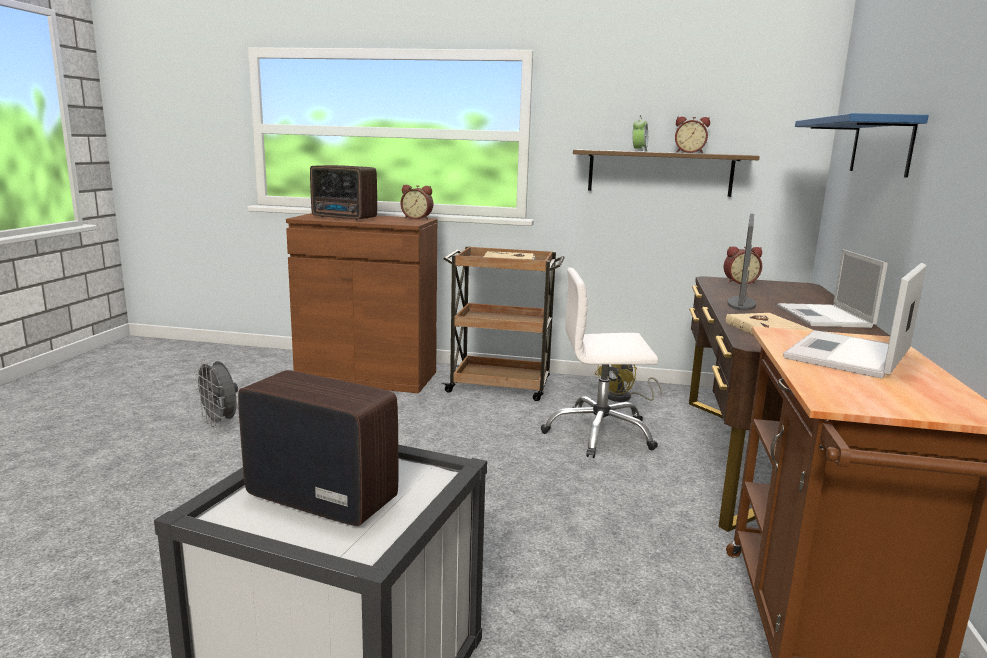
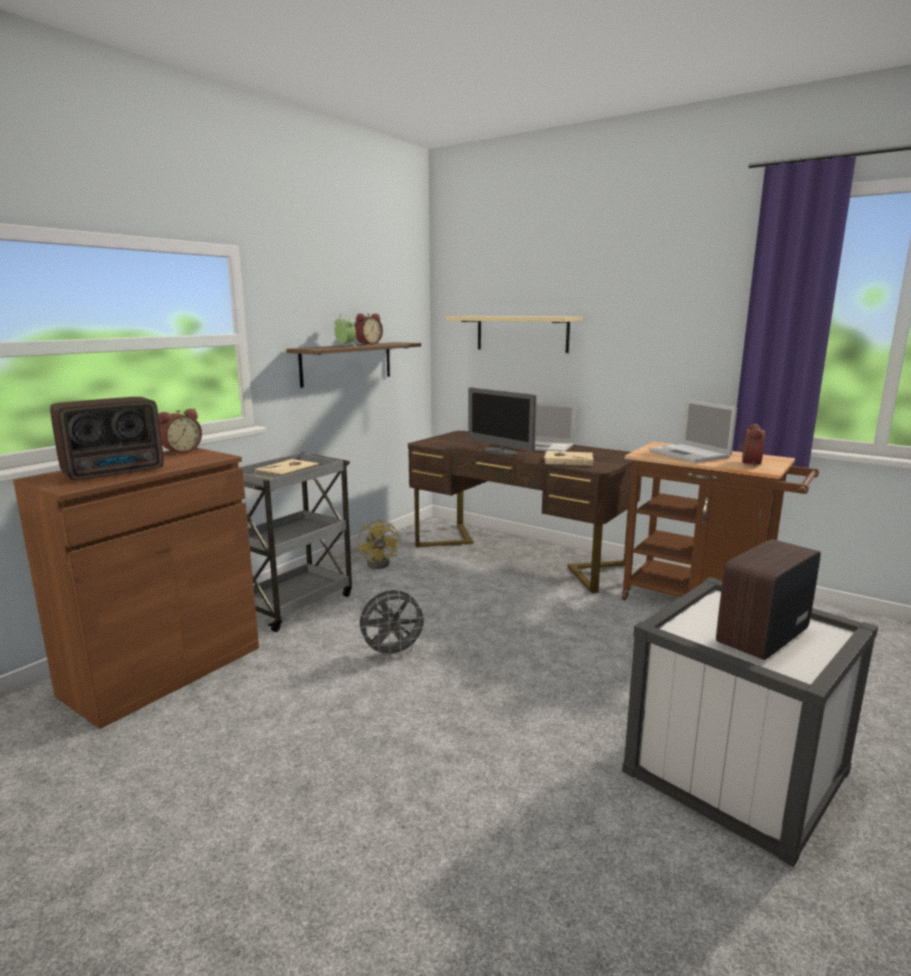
camera: 65 degrees left, 0 degrees up
grey fan [193,360,238,427] -> grey fan moved to [358,590,429,659]
brown cart [441,246,565,401] -> grey cart [239,452,352,632]
white office chair [541,268,658,458] -> none
alarm clock [724,246,762,284] -> alarm clock moved to [739,423,765,467]
blue shelf [795,113,929,178] -> beige shelf [446,316,583,353]

